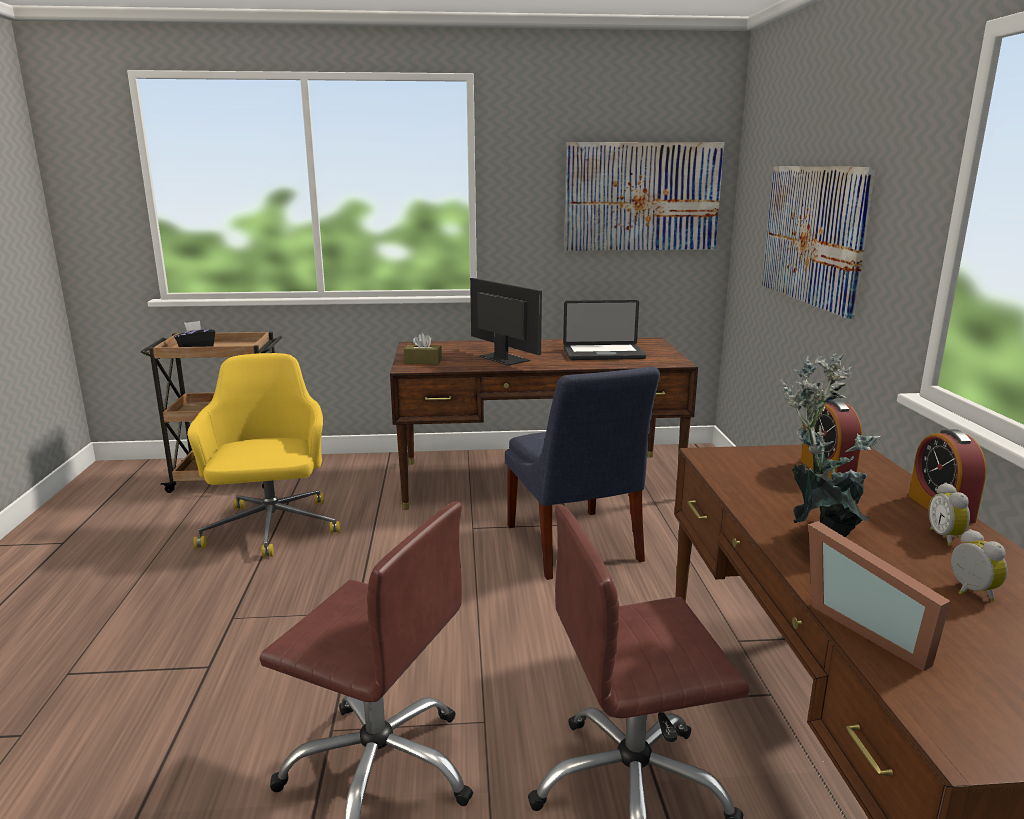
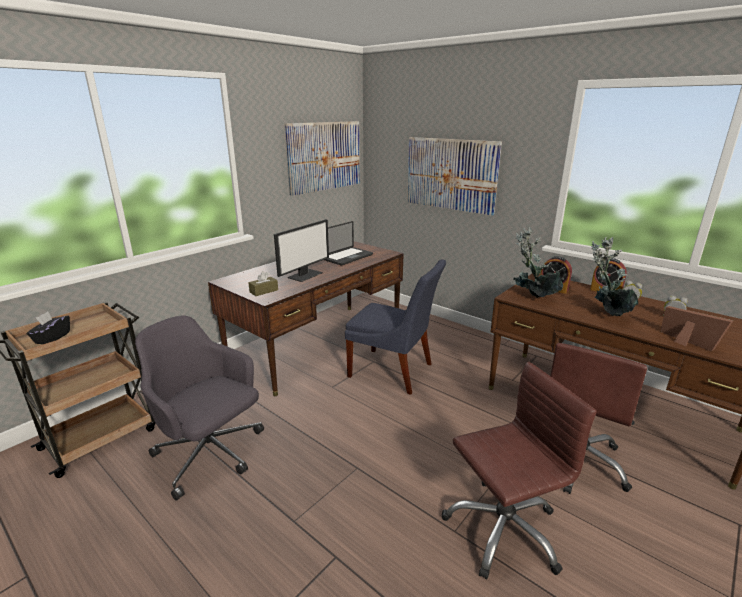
camera: 45 degrees left, 5 degrees up
yellow office chair [187,353,340,557] -> grey office chair [135,315,264,501]
monitor [470,278,542,366] -> monitor turned 120 degrees clockwise [274,219,329,282]
picture frame [809,521,951,671] -> picture frame turned 135 degrees counterclockwise [660,306,733,351]
none -> potted plant [514,227,563,298]

